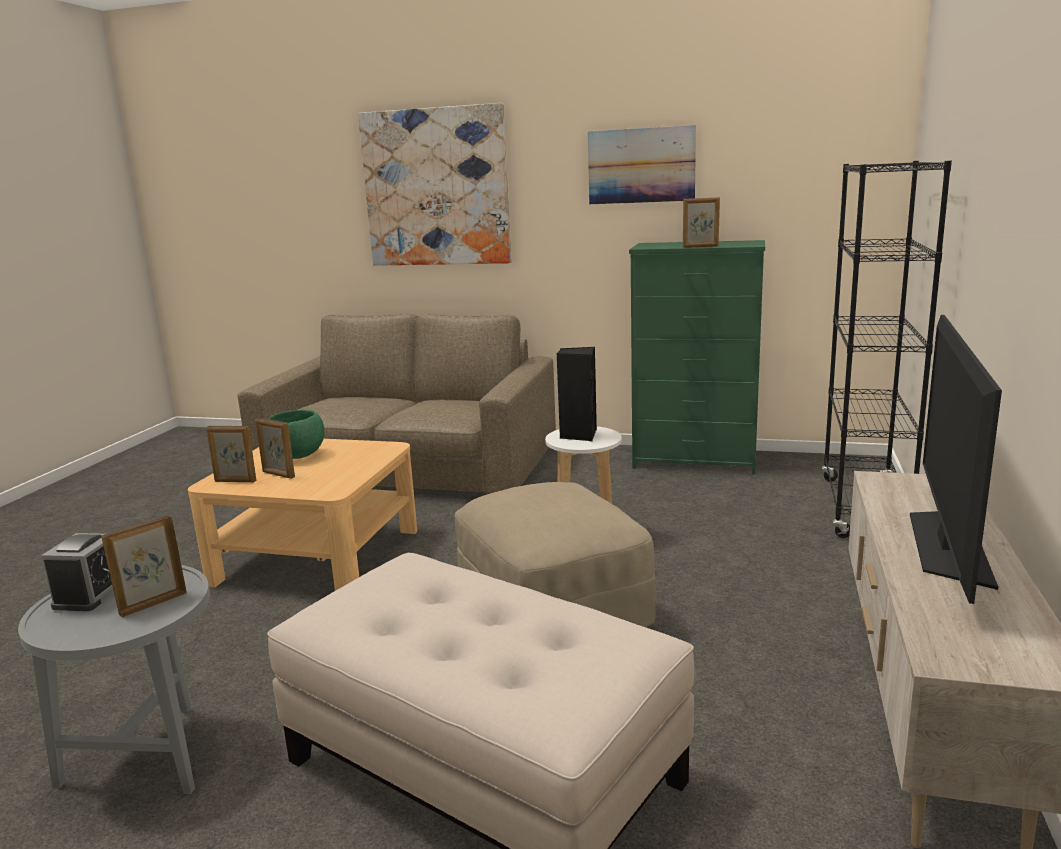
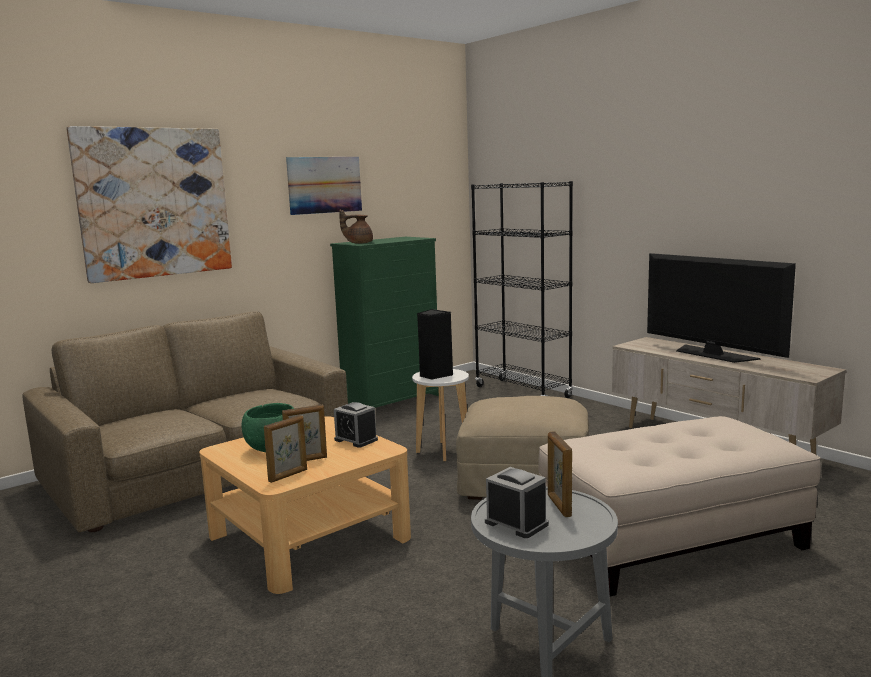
camera: 55 degrees left, 5 degrees down
picture frame [683,197,720,248] -> none
none -> alarm clock [334,402,378,448]
none -> brown teapot [339,209,373,244]

